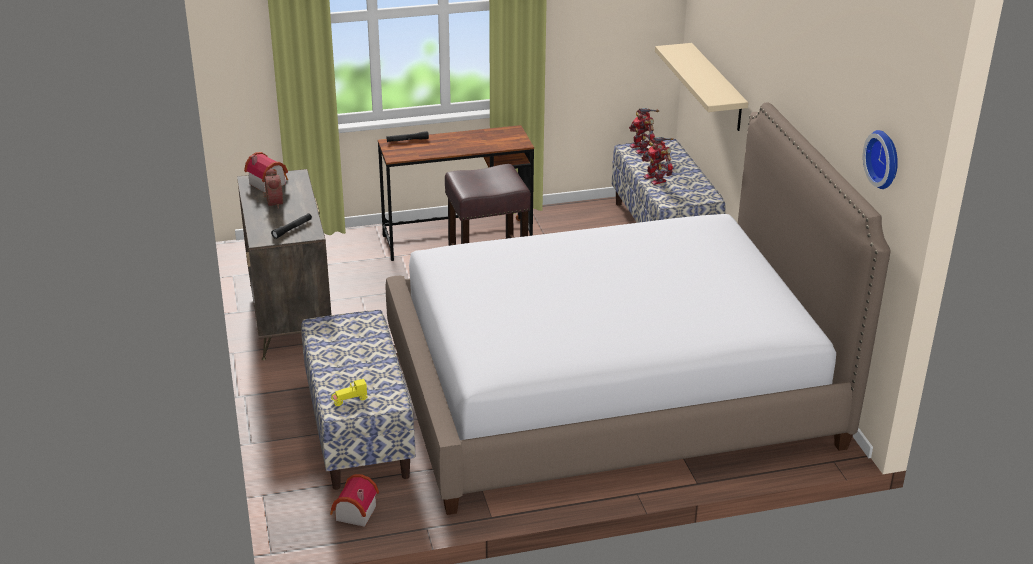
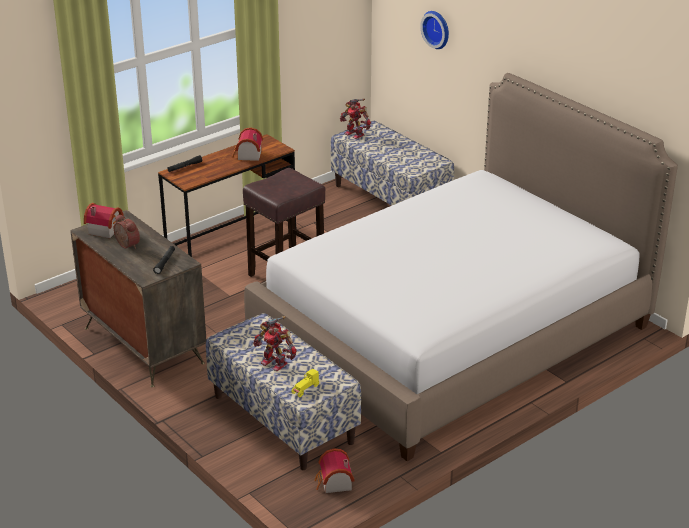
camera: 25 degrees left, 0 degrees up
toy robot [642,137,674,185] -> toy robot moved to [253,316,297,371]
beige shelf [655,43,748,131] -> none
wall clock [863,130,898,189] -> wall clock moved to [420,11,449,49]
none -> toy house [232,127,263,161]

